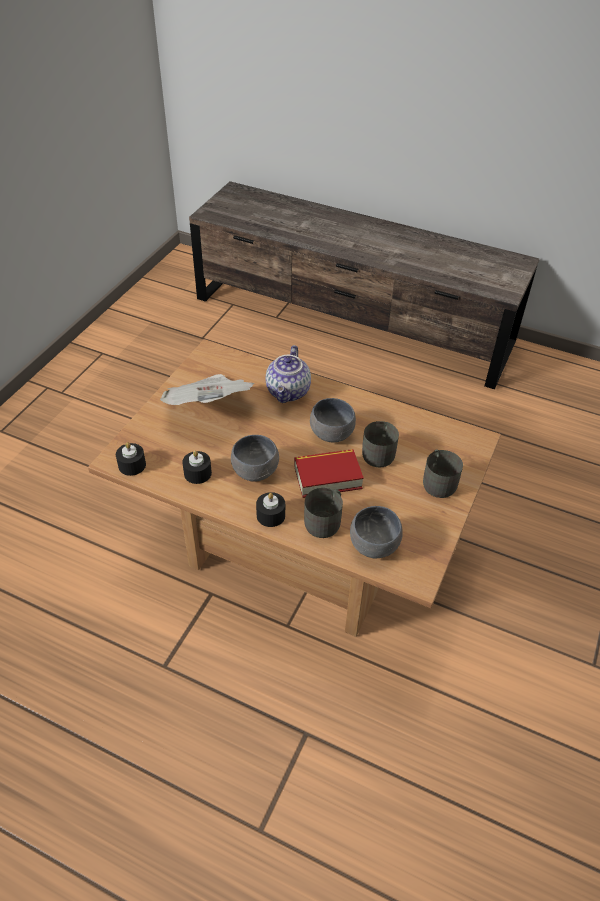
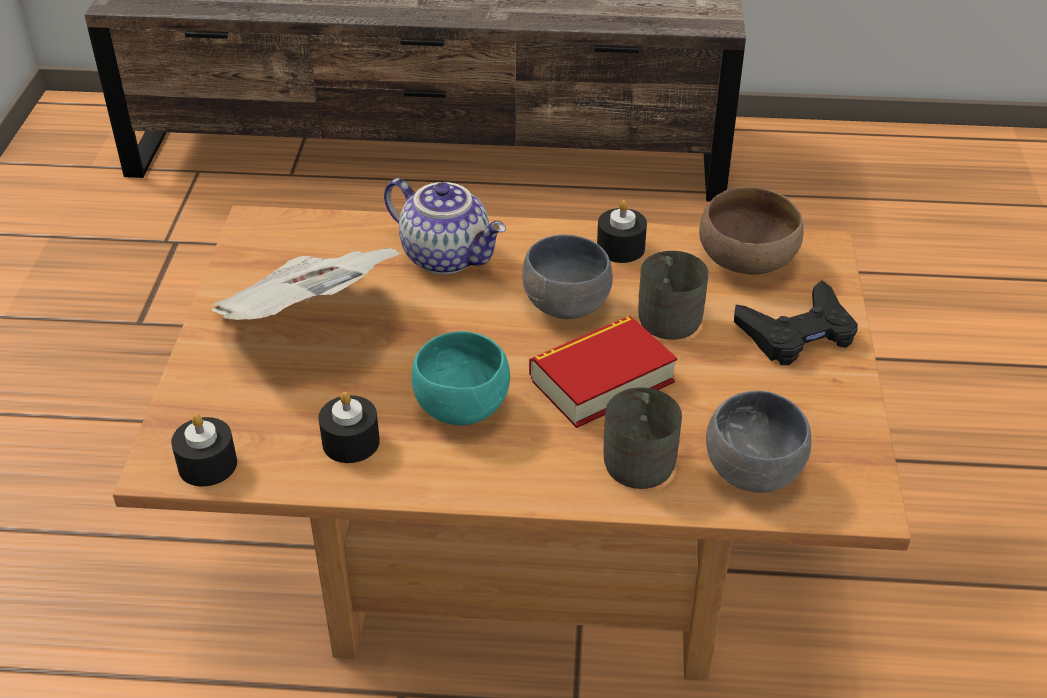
camera: 20 degrees left, 5 degrees down
grey bowl [231,435,279,482] -> turquoise bowl [412,331,510,425]
black candle [256,492,285,527] -> black candle moved to [597,200,647,263]
teapot [266,345,311,403] -> teapot turned 45 degrees counterclockwise [384,178,506,274]
grey mug [423,450,463,498] -> black game controller [734,280,858,365]
none -> brown bowl [699,187,804,275]

